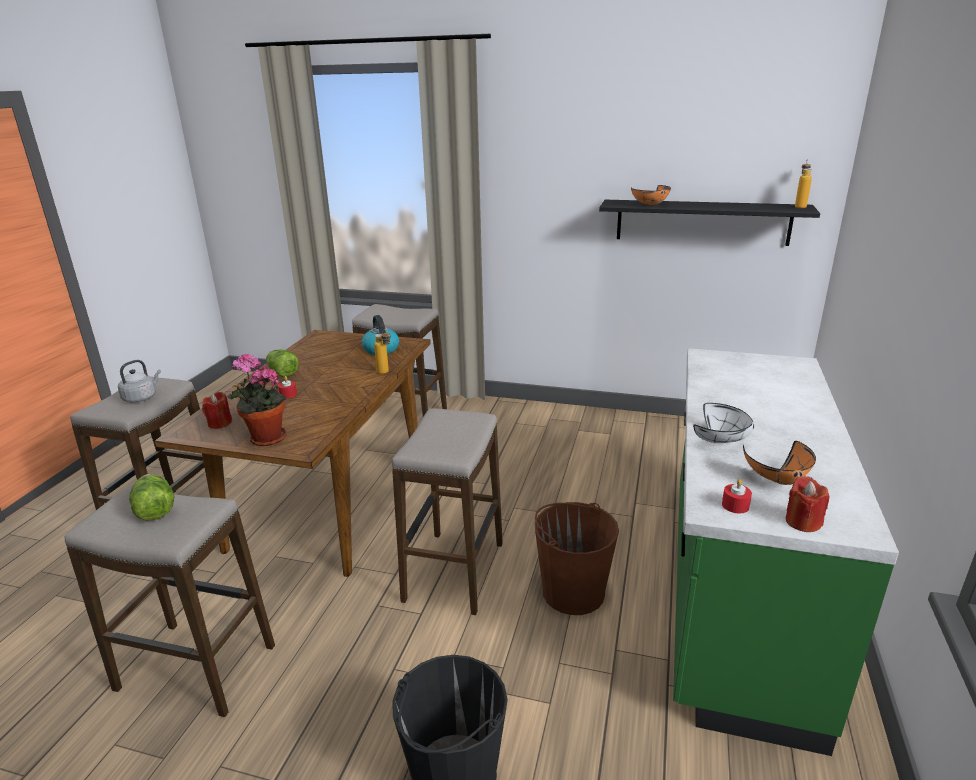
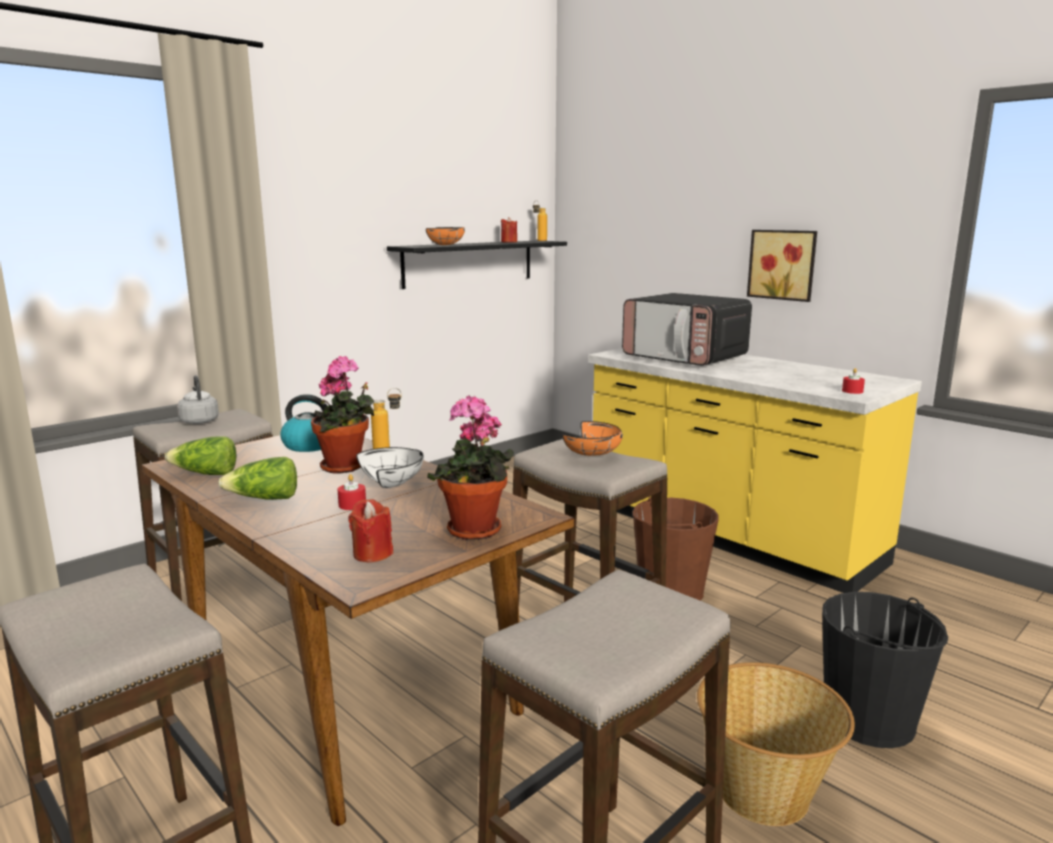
camera: 60 degrees left, 10 degrees down
grey kettle [118,360,161,403] -> grey kettle moved to [177,375,219,424]
lettuce [129,474,175,520] -> lettuce moved to [165,436,236,475]
green counter [673,348,899,756] -> yellow counter [589,348,922,593]
white bowl [693,403,754,443] -> white bowl moved to [356,447,424,488]
orange bowl [743,441,816,485] -> orange bowl moved to [562,421,623,456]
red candle [786,476,830,532] -> red candle moved to [501,217,517,243]
none -> potted plant [311,356,374,473]
none -> microwave [622,293,752,366]
none -> basket [697,662,855,826]
none -> picture [747,230,817,302]

